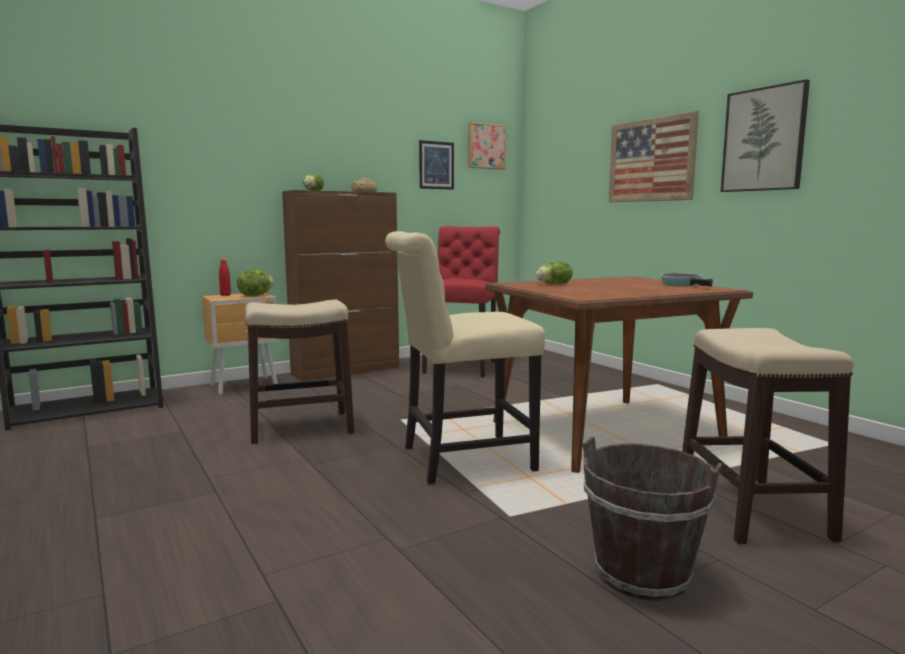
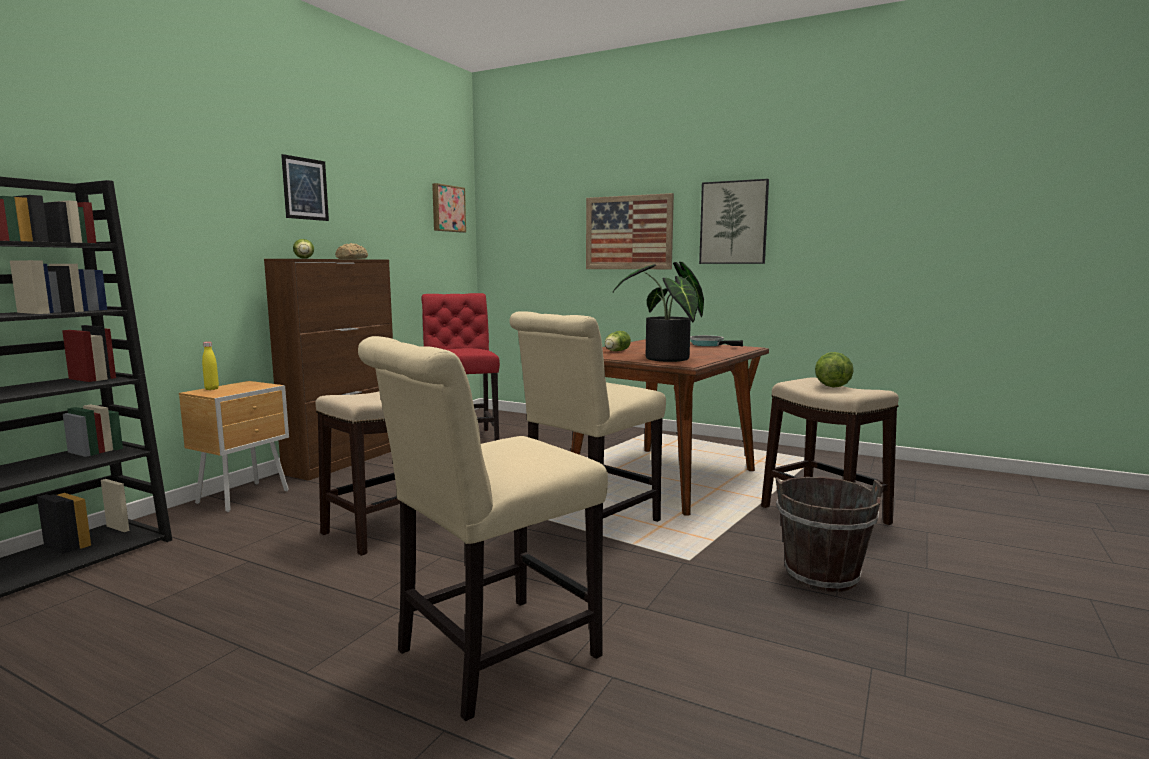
camera: 30 degrees left, 0 degrees up
red bottle [219,257,231,296] -> yellow bottle [202,342,219,390]
lettuce [237,269,274,296] -> lettuce moved to [815,352,854,388]
picture [419,140,454,190] -> picture moved to [281,154,329,221]
none -> beige chair [358,336,608,721]
none -> potted plant [613,262,704,362]

